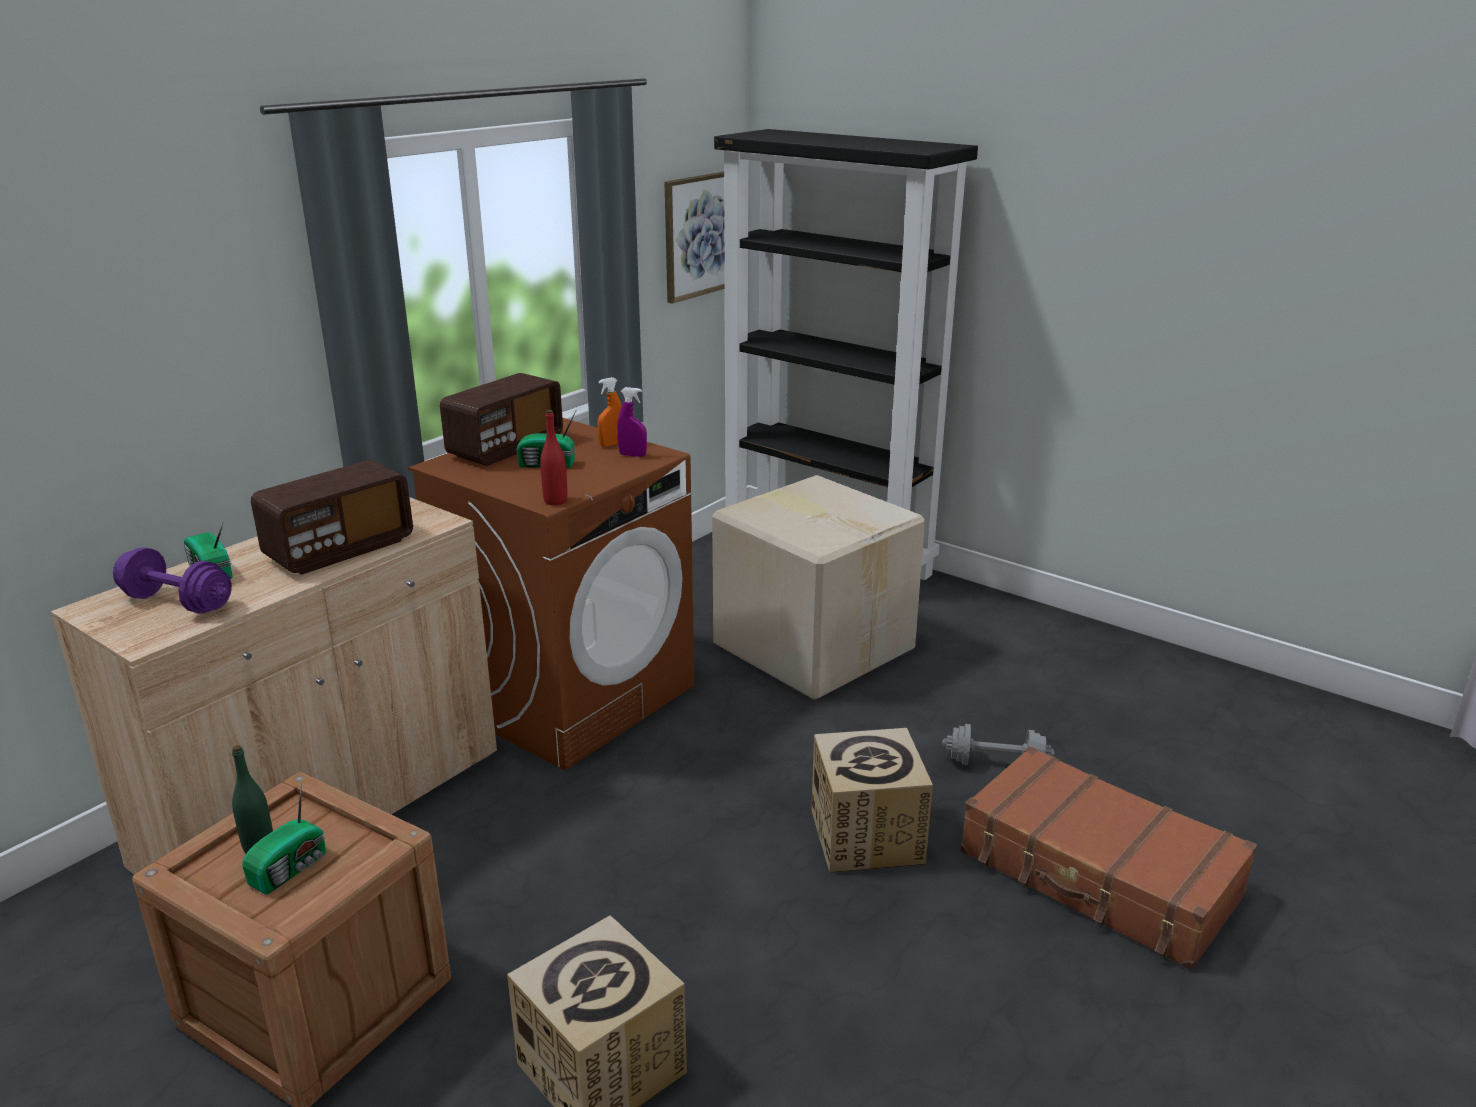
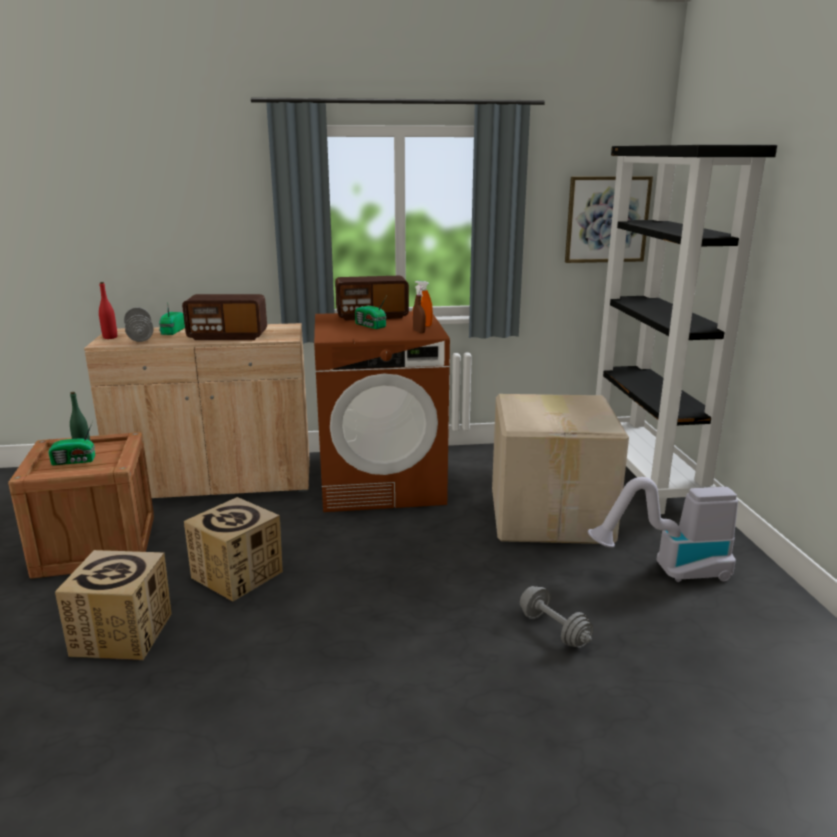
camera: 45 degrees right, 5 degrees down
purple dumbbell [113,547,232,613] -> grey dumbbell [124,307,154,342]
red bottle [540,410,568,505] -> red bottle moved to [99,282,117,339]
purple spray bottle [617,387,647,457] -> brown spray bottle [413,285,426,333]
cardboard box [811,728,933,873] -> cardboard box moved to [184,497,283,602]
brown suitcase [960,746,1257,970] -> none
none -> vacuum cleaner [588,477,738,582]

